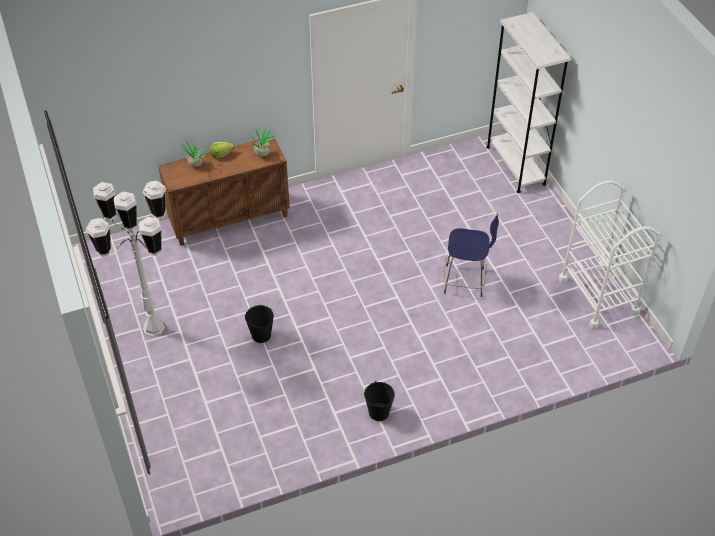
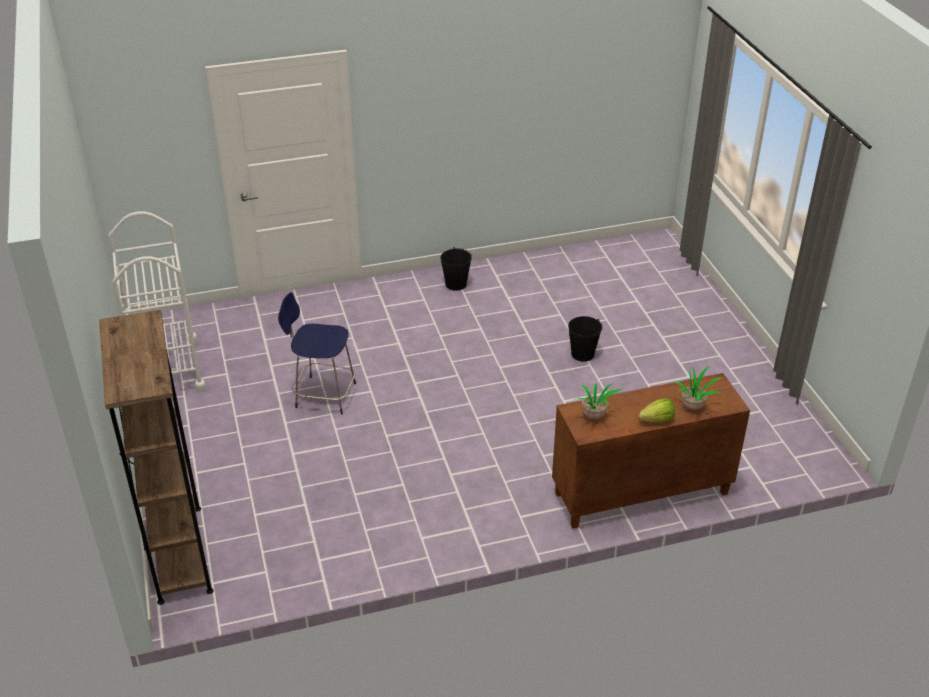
camera: 175 degrees left, 10 degrees down
white floor lamp [86,181,166,337] -> none
white bookcase [486,12,571,193] -> brown bookcase [99,310,214,605]

